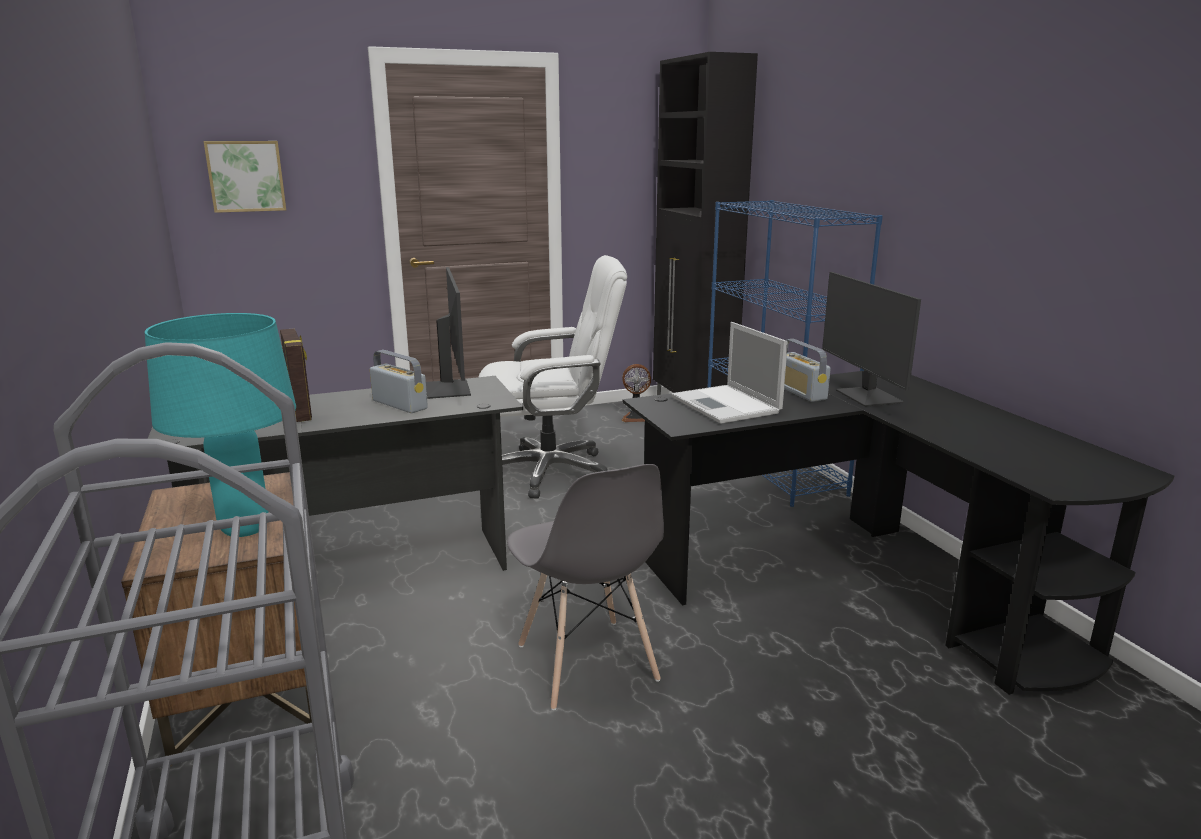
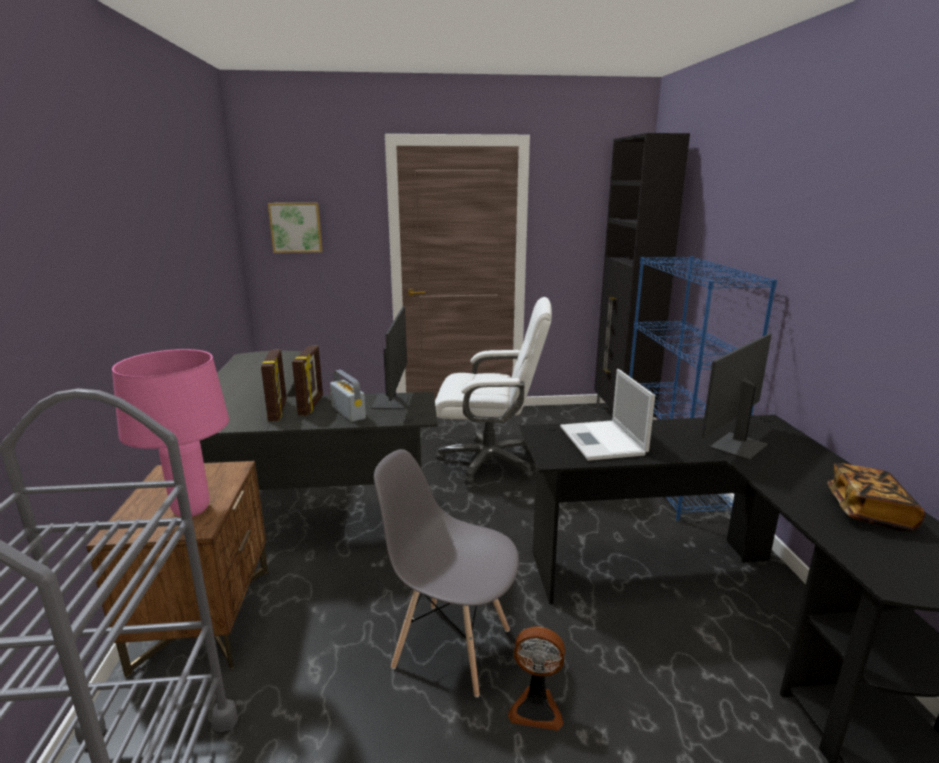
camera: 15 degrees right, 0 degrees up
turquoise table lamp [145,313,296,537] -> pink table lamp [112,349,229,517]
grey chair [507,464,664,710] -> grey chair turned 120 degrees clockwise [374,449,519,698]
fan [621,364,651,422] -> fan moved to [508,626,565,731]
radio [784,339,831,402] -> none
monitor [822,272,921,407] -> monitor turned 45 degrees clockwise [701,334,772,460]
none -> picture frame [292,346,323,415]
none -> book [827,463,925,531]

